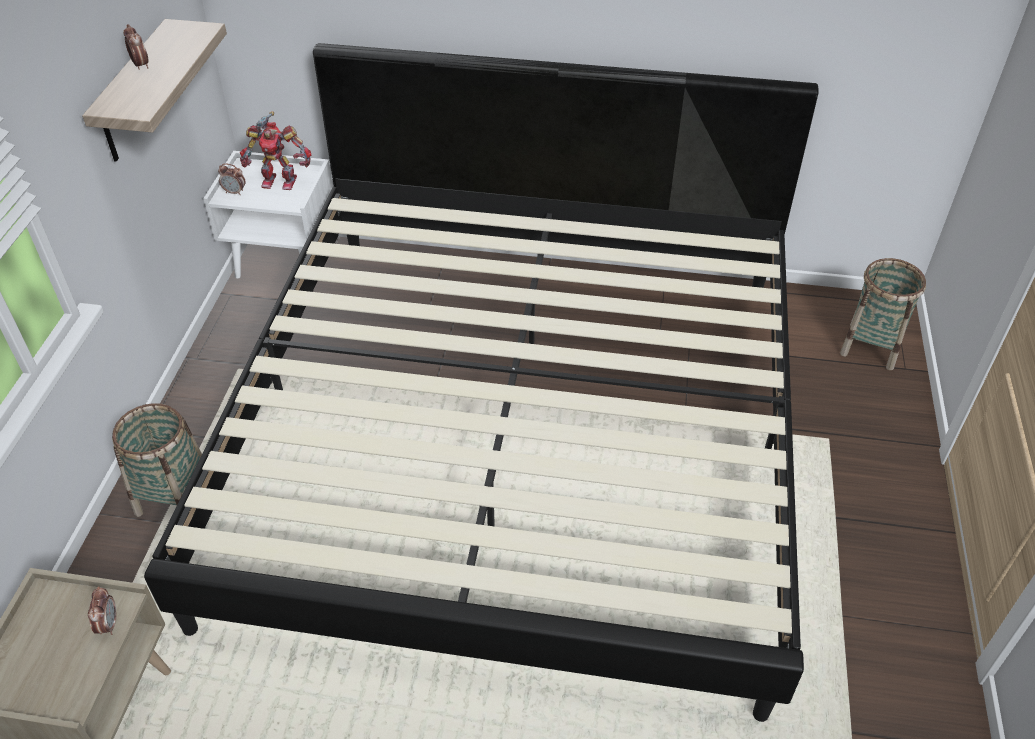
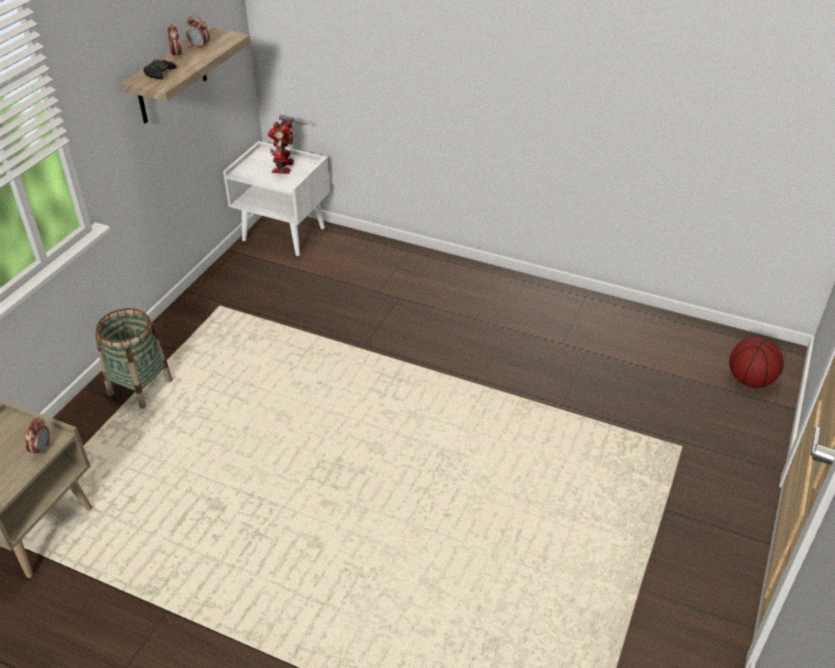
camera: 15 degrees right, 5 degrees down
bed [144,43,819,722] -> none
alarm clock [218,163,246,195] -> alarm clock moved to [186,16,210,49]
toy robot [240,111,311,190] -> toy robot turned 75 degrees clockwise [268,115,307,174]
basket [840,258,926,370] -> basketball [729,337,784,388]
none -> black game controller [143,59,177,80]

